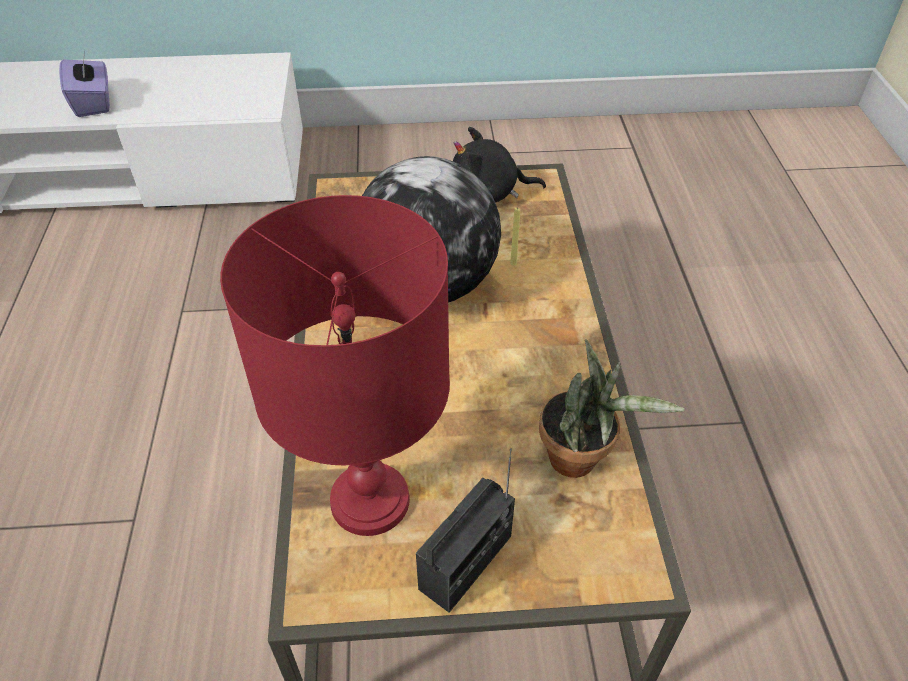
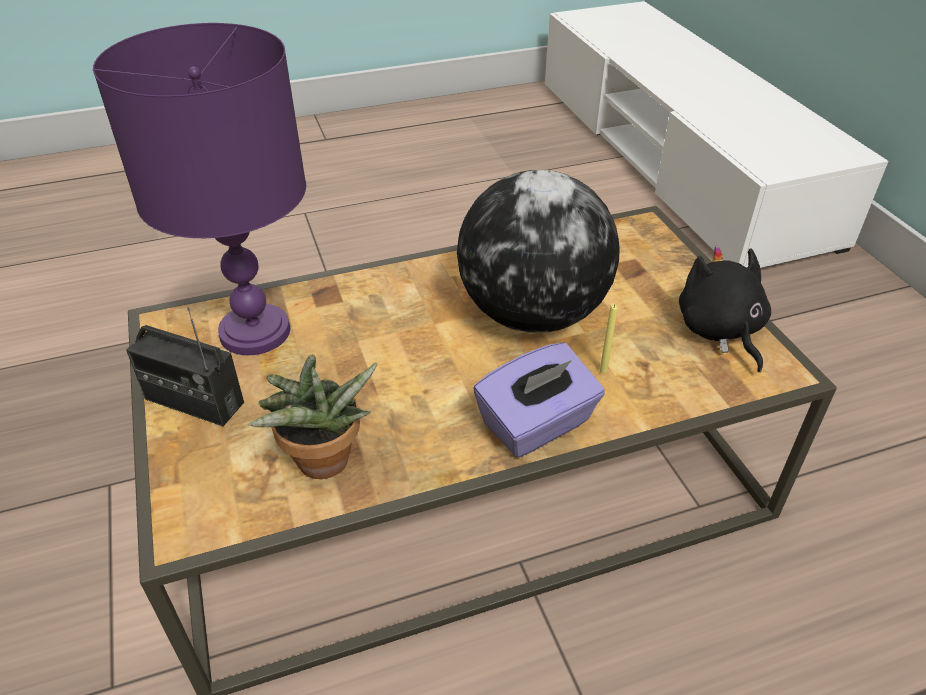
camera: 75 degrees right, 5 degrees down
purple tissue box [59,50,110,117] -> purple tissue box moved to [473,342,605,458]
red table lamp [220,195,450,536] -> purple table lamp [93,23,306,355]

